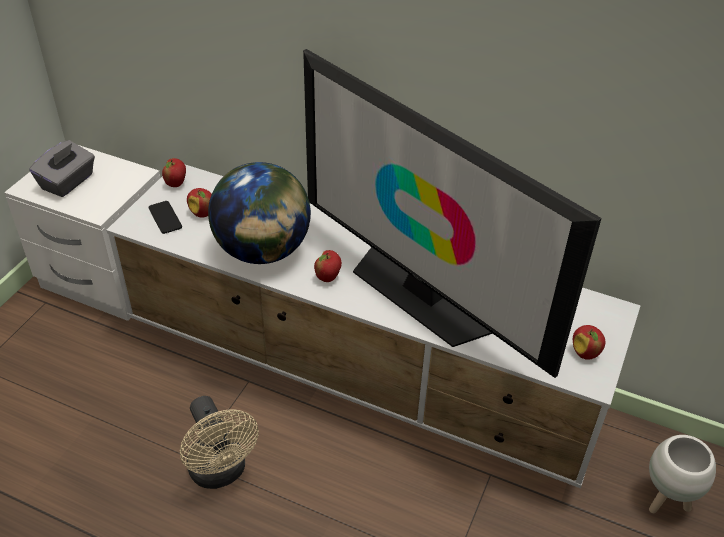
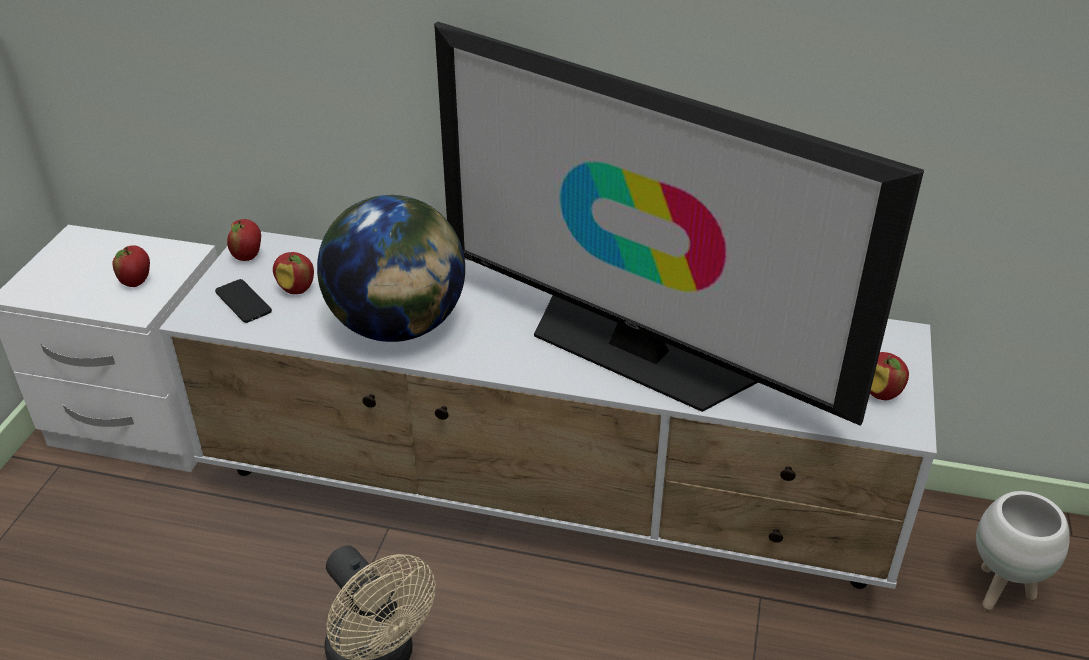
camera: 10 degrees left, 5 degrees down
grey tissue box [29,140,95,197] -> none
apple [314,250,342,282] -> apple moved to [112,245,150,287]

